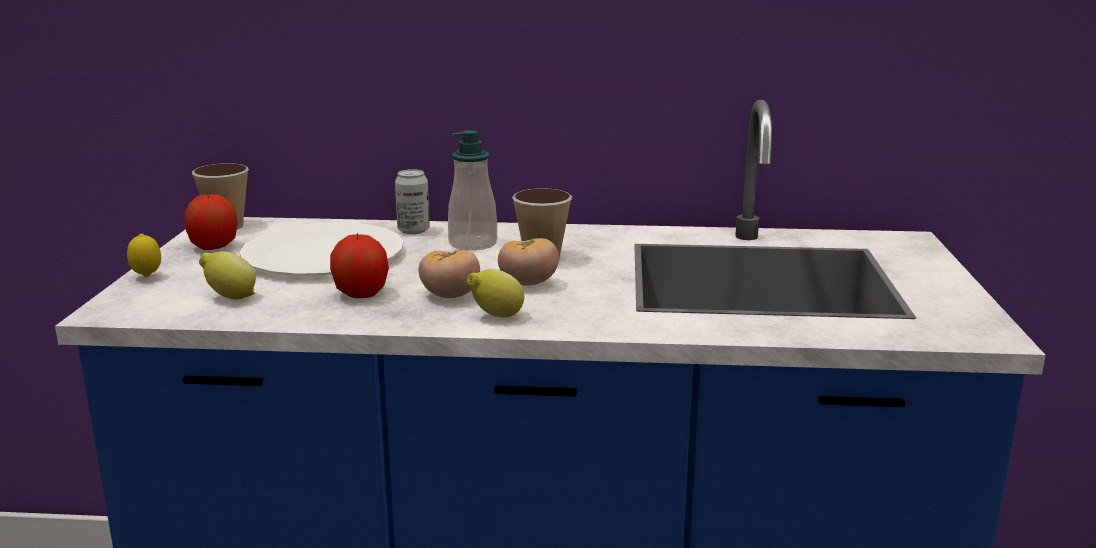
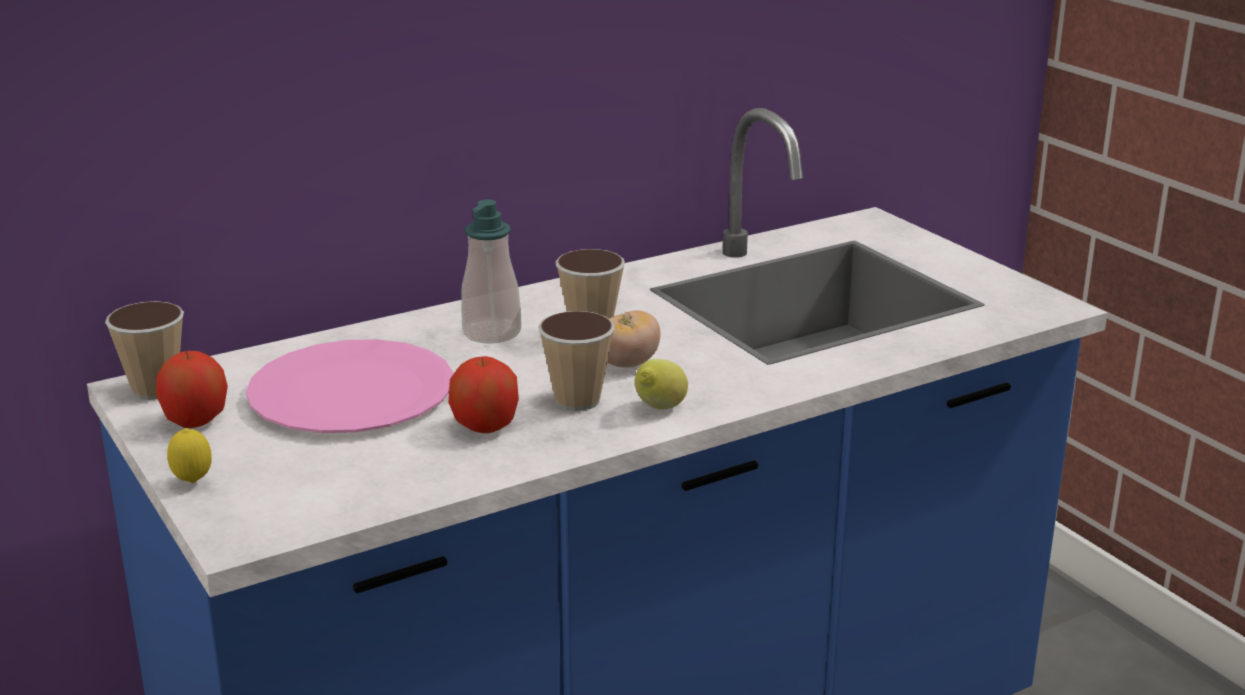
camera: 35 degrees left, 5 degrees up
lemon [199,251,256,300] -> none
white plate [239,222,404,276] -> pink plate [246,339,454,433]
can [395,169,430,234] -> none
tomato [418,250,480,298] -> cup [538,311,615,411]

